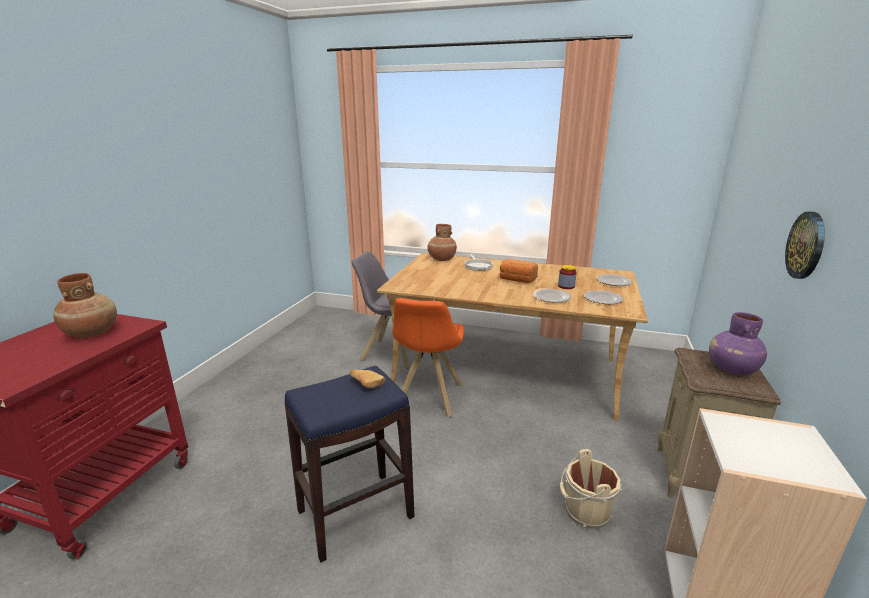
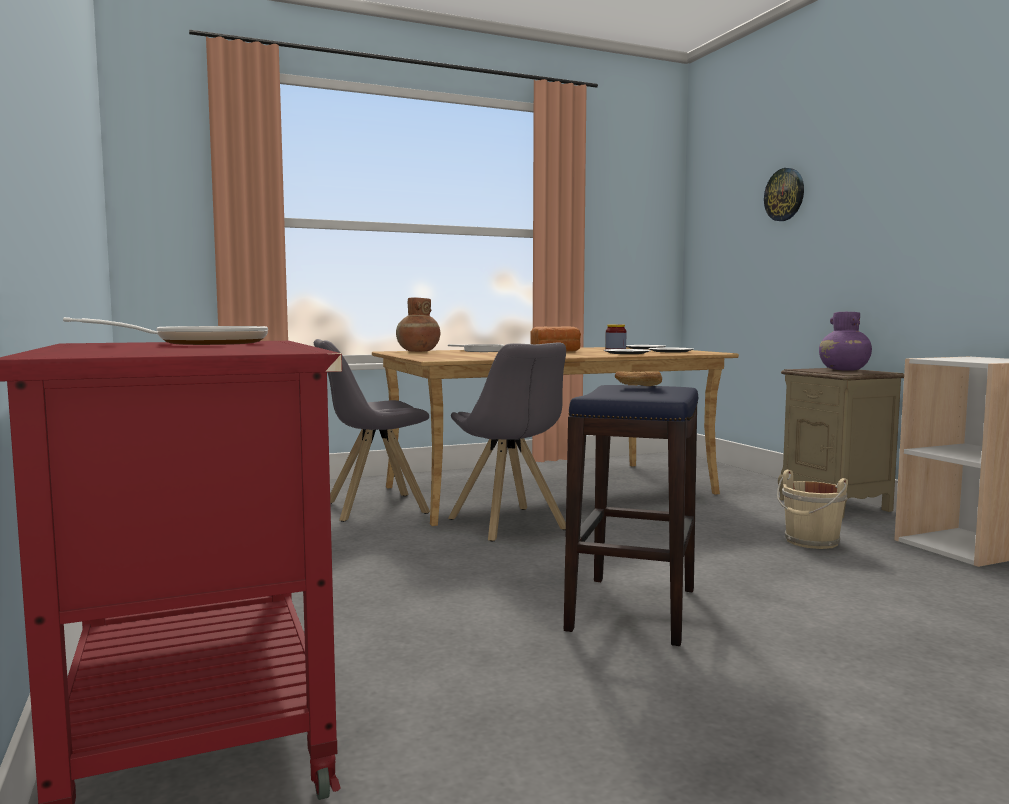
camera: 40 degrees left, 15 degrees down
brown vase [53,273,117,338] -> frying pan [63,317,268,345]
orange chair [392,298,464,418] -> grey chair [448,343,566,541]
wall clock [785,212,825,279] -> wall clock moved to [764,168,804,221]

